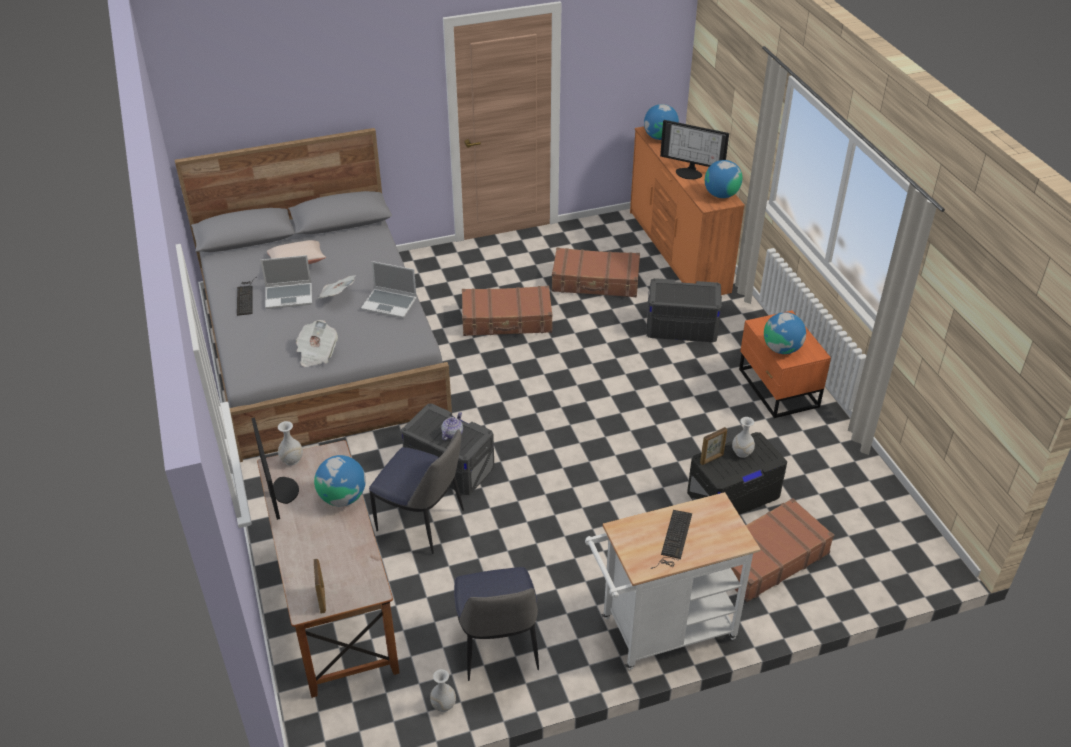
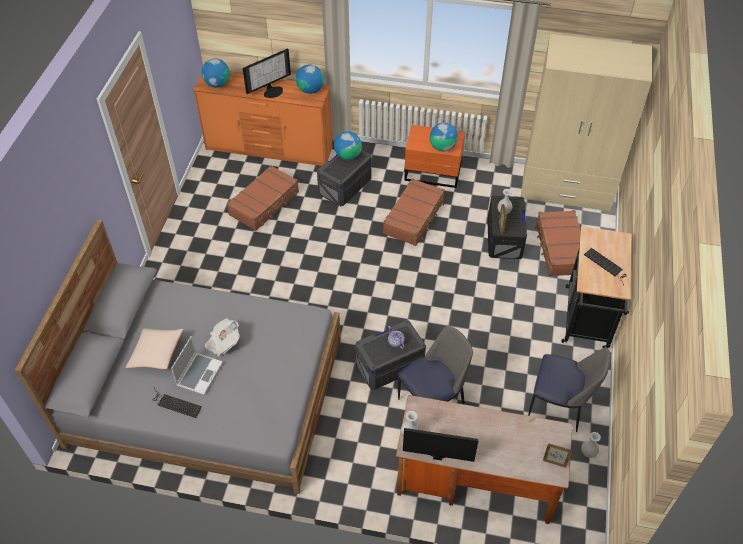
camera: 60 degrees left, 10 degrees up
newspaper [296,320,338,367] -> none
globe [314,455,366,506] -> globe moved to [334,131,362,160]
laptop [361,261,417,318] -> none
brown suitcase [462,286,552,336] -> brown suitcase moved to [383,178,445,246]
white cart [585,492,761,670] -> black cart [561,226,631,348]
none -> beige wardrobe [521,34,652,212]

